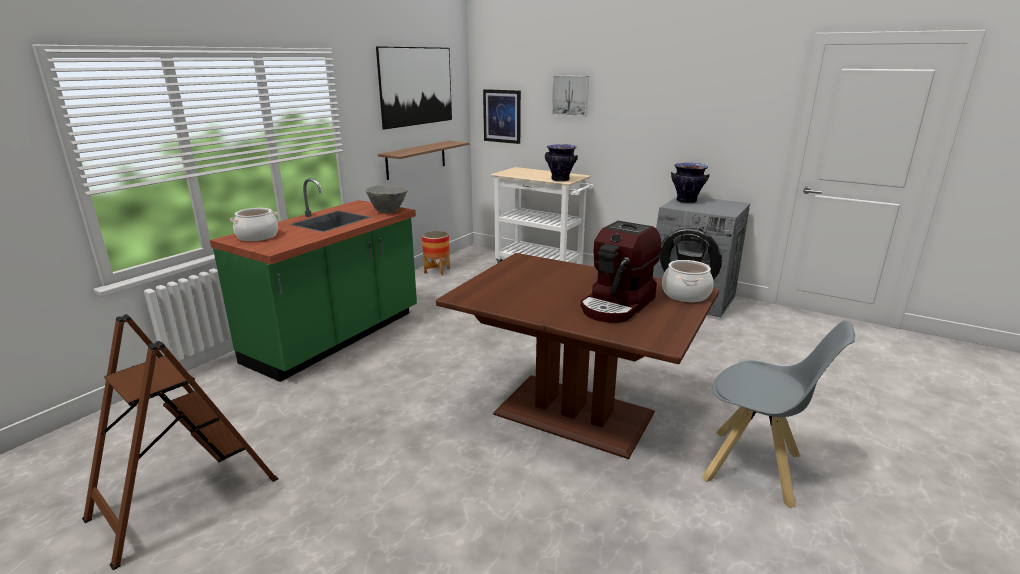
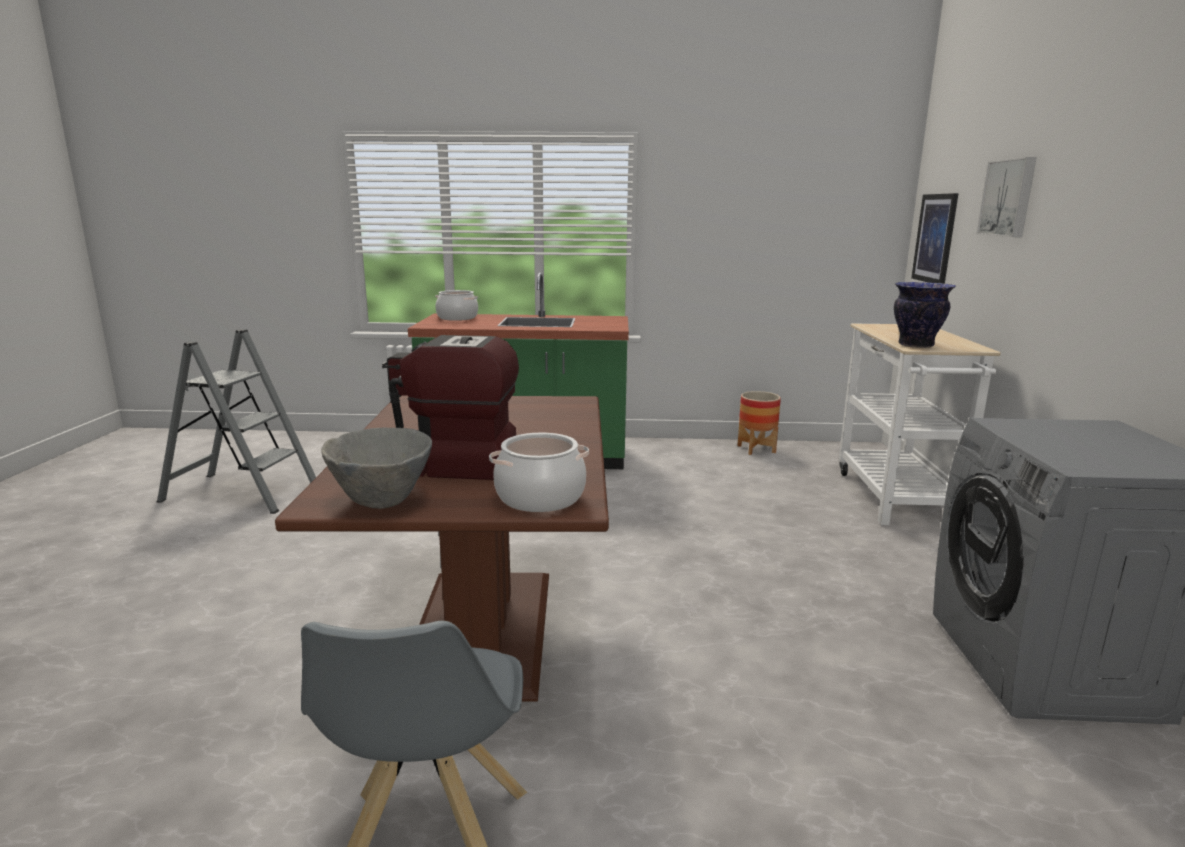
camera: 60 degrees right, 5 degrees down
brown step ladder [82,314,279,570] -> grey step ladder [156,329,316,514]
grey bowl [366,185,408,213] -> grey bowl moved to [321,428,432,509]
picture [376,46,452,130] -> none
shelf [378,141,469,180] -> none
vase [671,163,710,204] -> none

